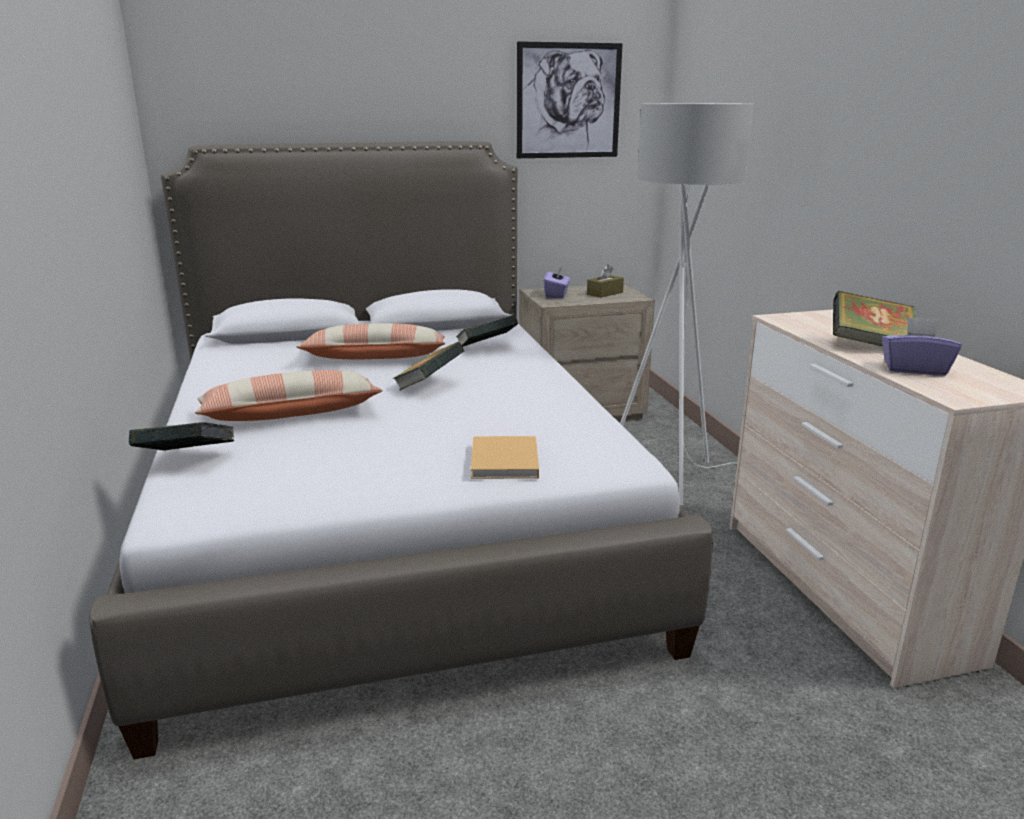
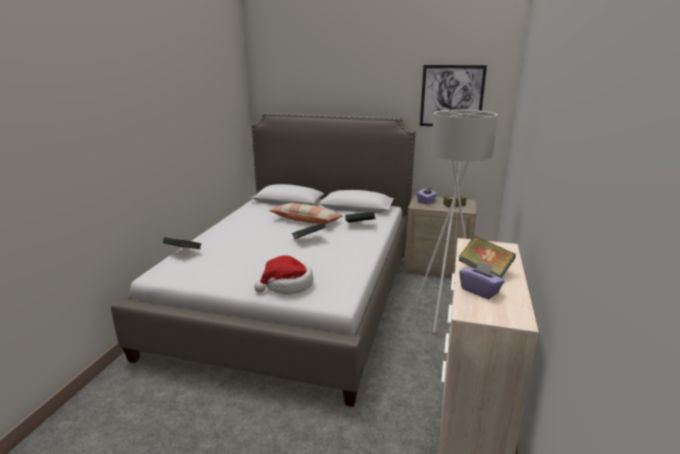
camera: 30 degrees right, 0 degrees up
pillow [195,370,383,421] -> none
beige book [471,436,539,479] -> hat [254,255,314,294]

